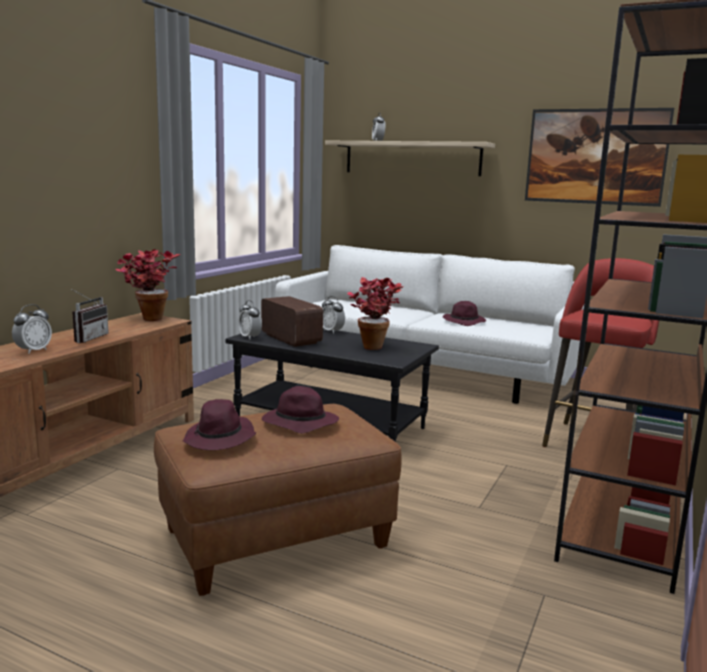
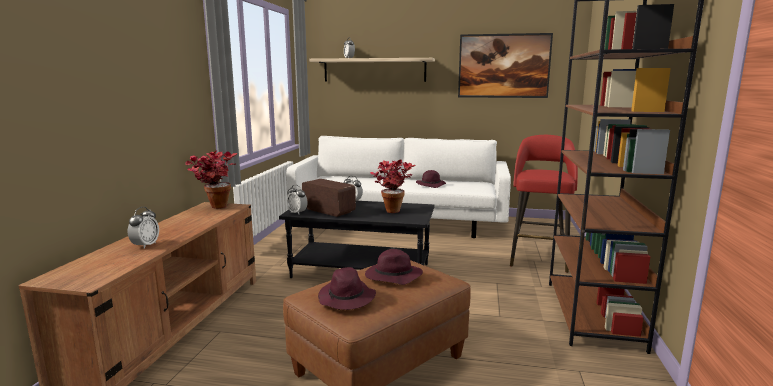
camera: 15 degrees left, 0 degrees up
radio [71,289,109,343] -> none

